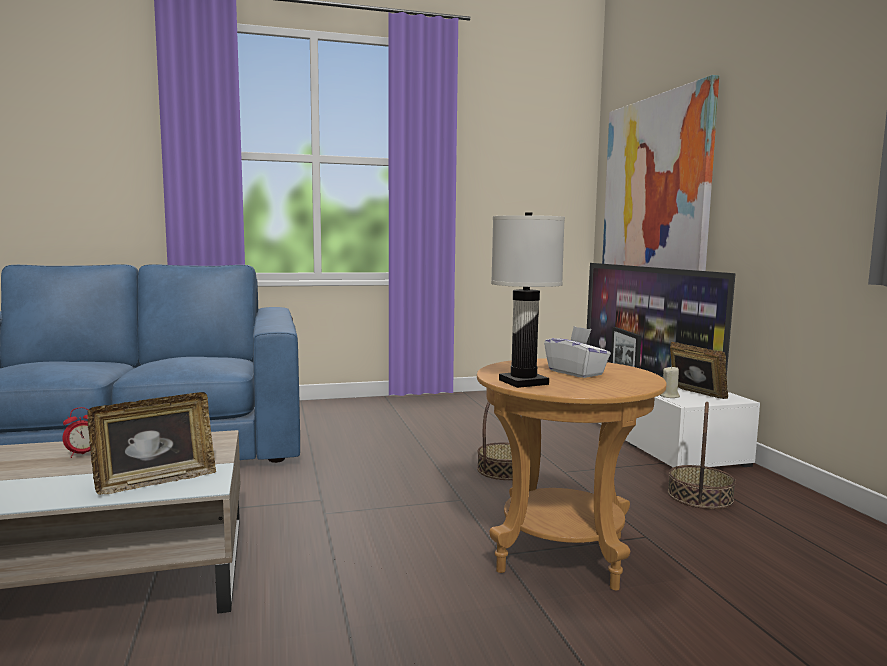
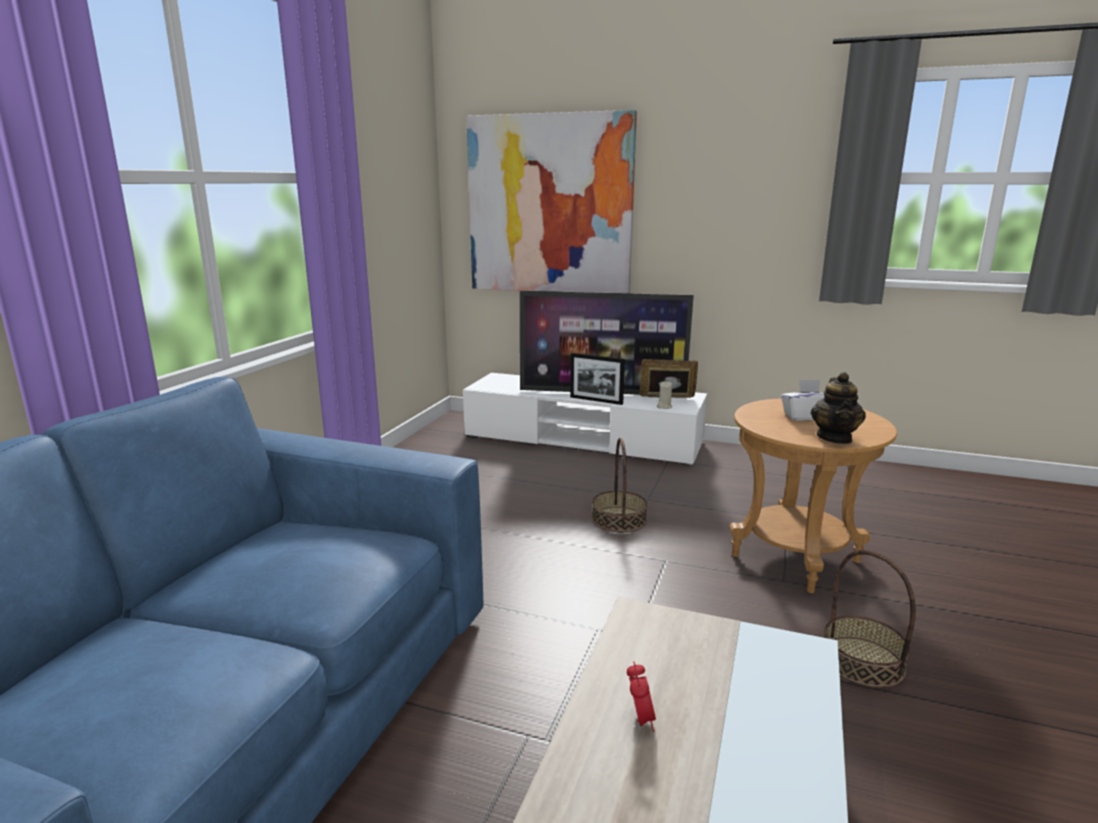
camera: 55 degrees left, 10 degrees up
picture frame [87,392,216,495] -> none
white table lamp [491,212,565,388] -> teapot [811,372,866,444]
basket [668,402,736,509] -> basket moved to [824,550,916,688]

